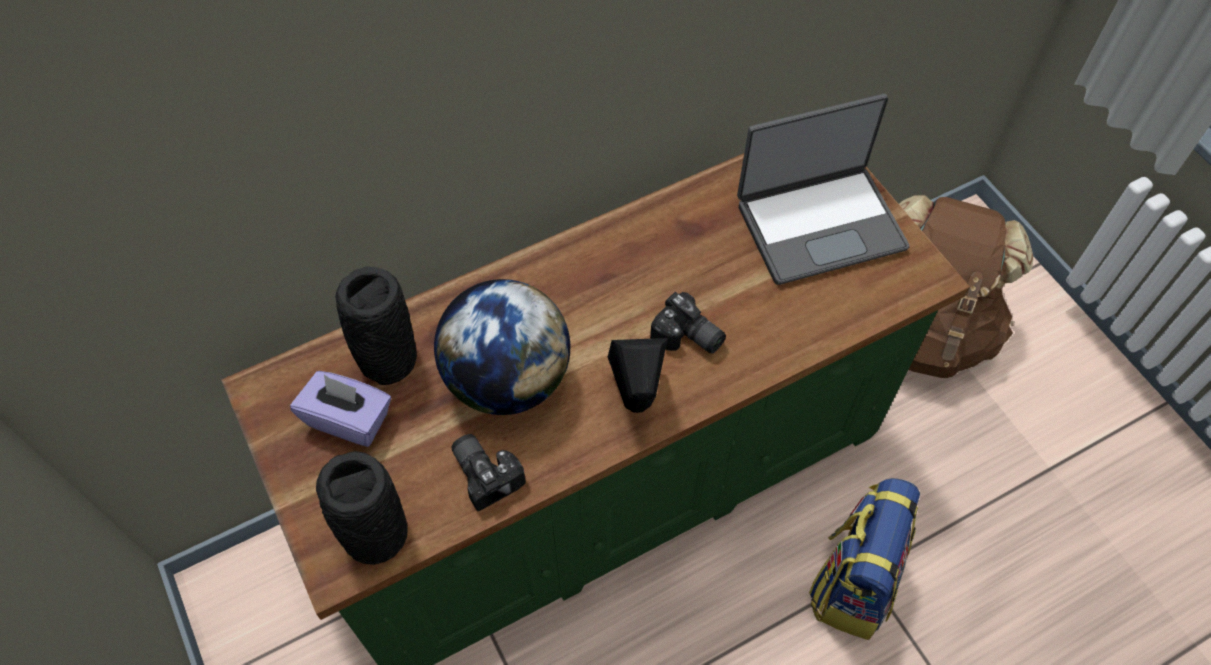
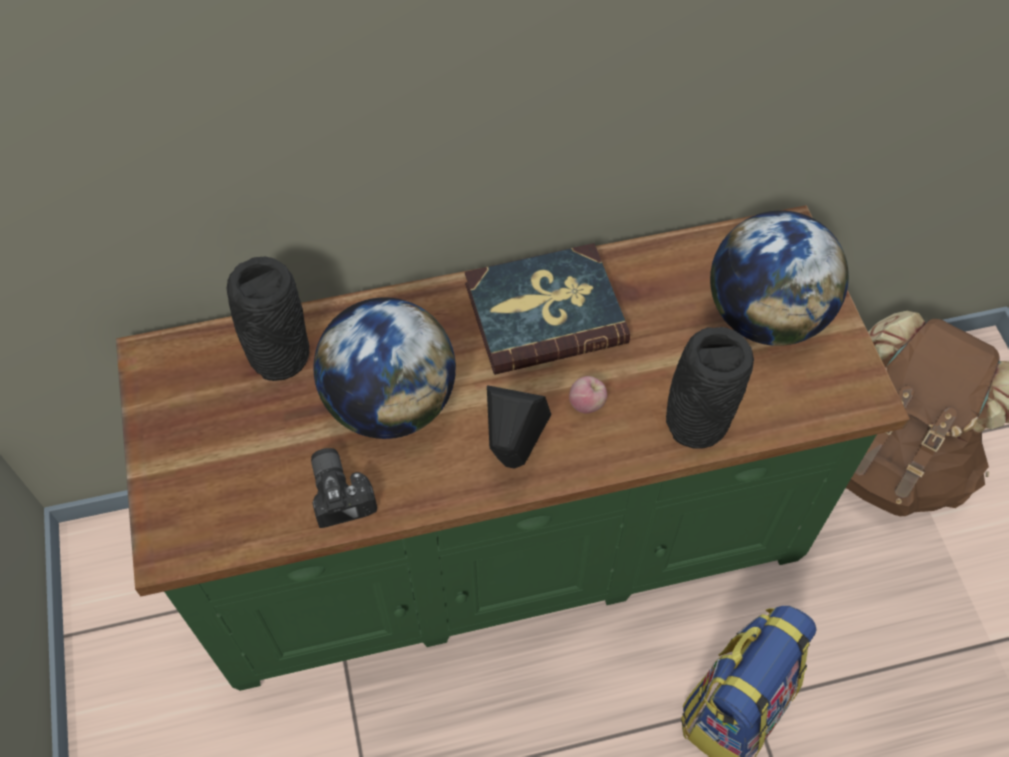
camera: 15 degrees right, 0 degrees up
purple tissue box [290,371,391,447] -> none
black vase [316,451,408,565] -> black vase moved to [666,327,754,448]
camera [650,292,726,354] -> apple [569,376,607,413]
laptop [737,94,909,285] -> globe [710,210,849,346]
none -> book [465,243,630,375]

